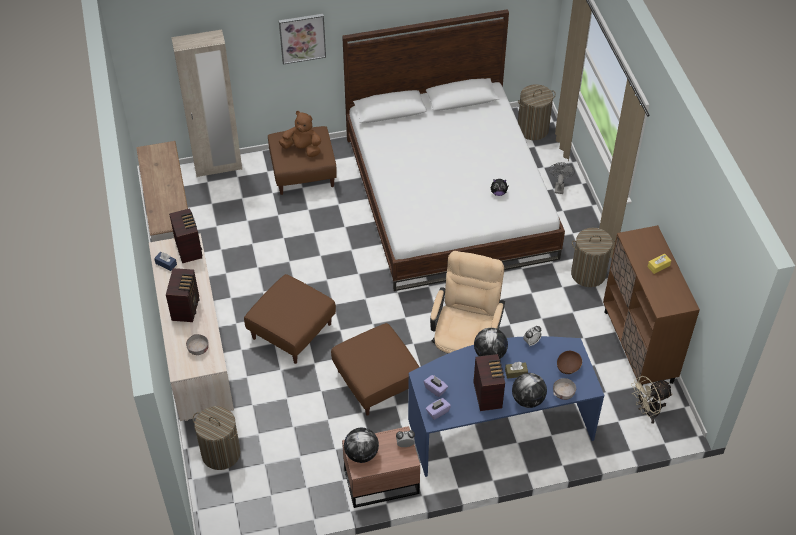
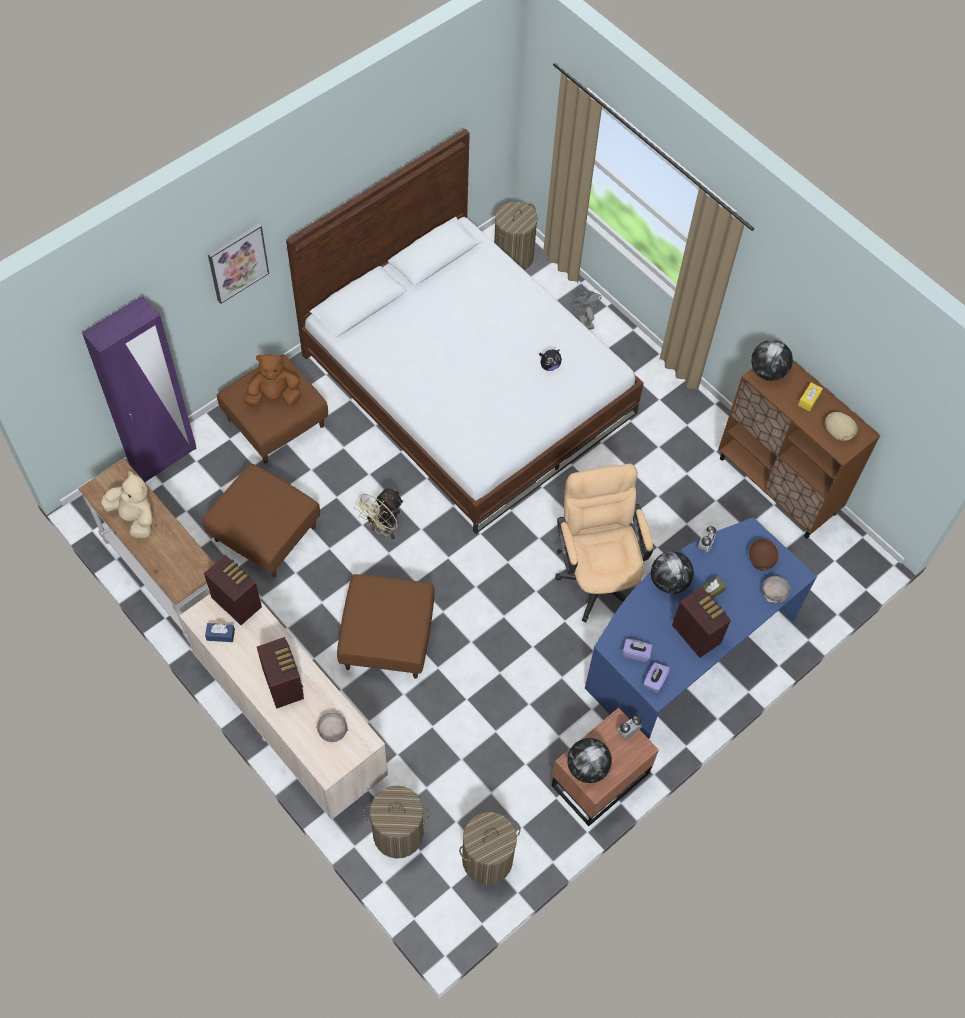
camera: 30 degrees left, 10 degrees up
beige wardrobe [171,30,242,177] -> purple wardrobe [82,295,197,483]
brown ottoman [331,323,419,416] -> brown ottoman moved to [203,464,320,578]
globe [512,373,547,408] -> globe moved to [751,340,793,381]
laundry basket [571,228,615,287] -> laundry basket moved to [459,812,520,885]
beige fan [631,376,673,424] -> beige fan moved to [354,488,404,539]
none -> beige plush toy [101,471,152,538]
none -> beige bowl [825,412,857,441]

